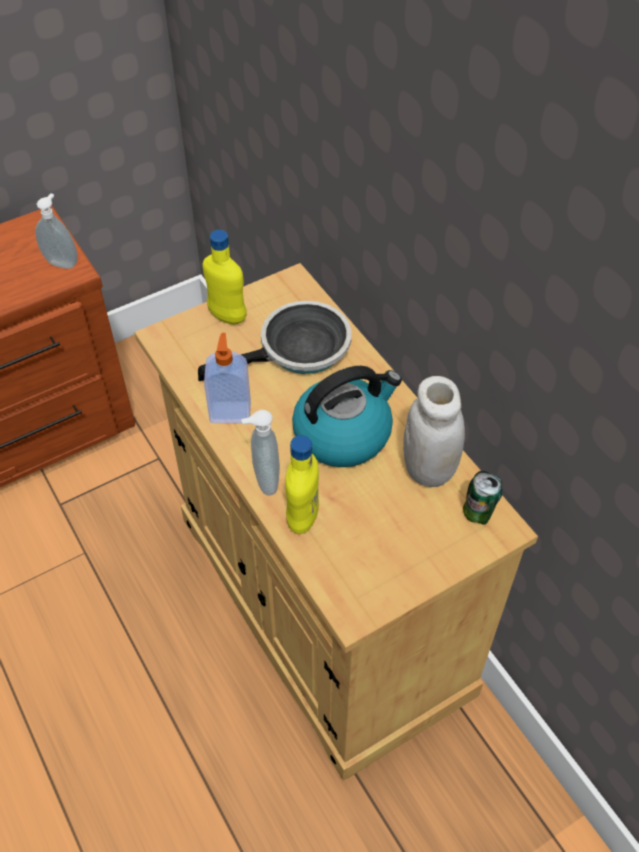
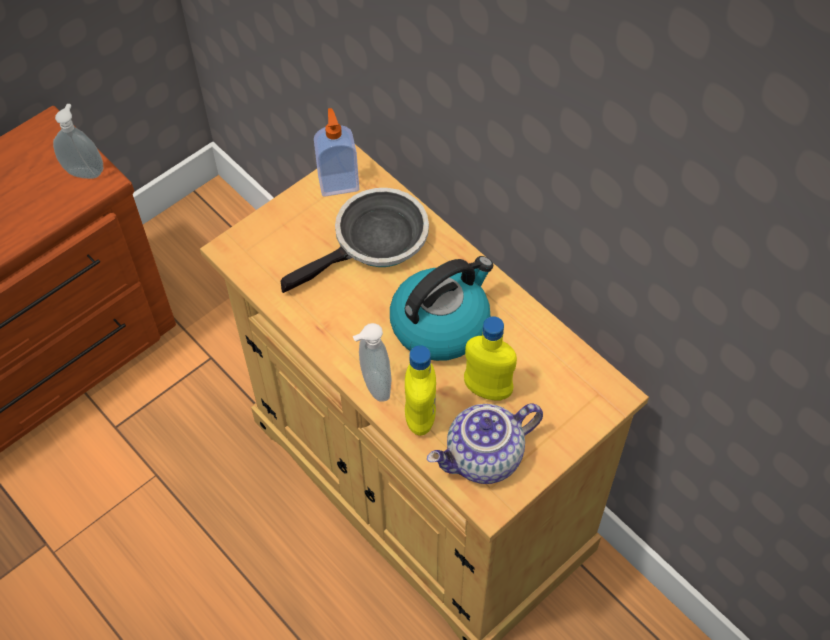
camera: 10 degrees left, 5 degrees up
yellow bottle [203,230,246,325] -> yellow bottle moved to [464,316,517,401]
soap dispenser [204,333,251,423] -> soap dispenser moved to [314,108,359,197]
white jar [403,376,465,487] -> none
can [463,471,502,525] -> none
none -> teapot [427,403,543,484]

